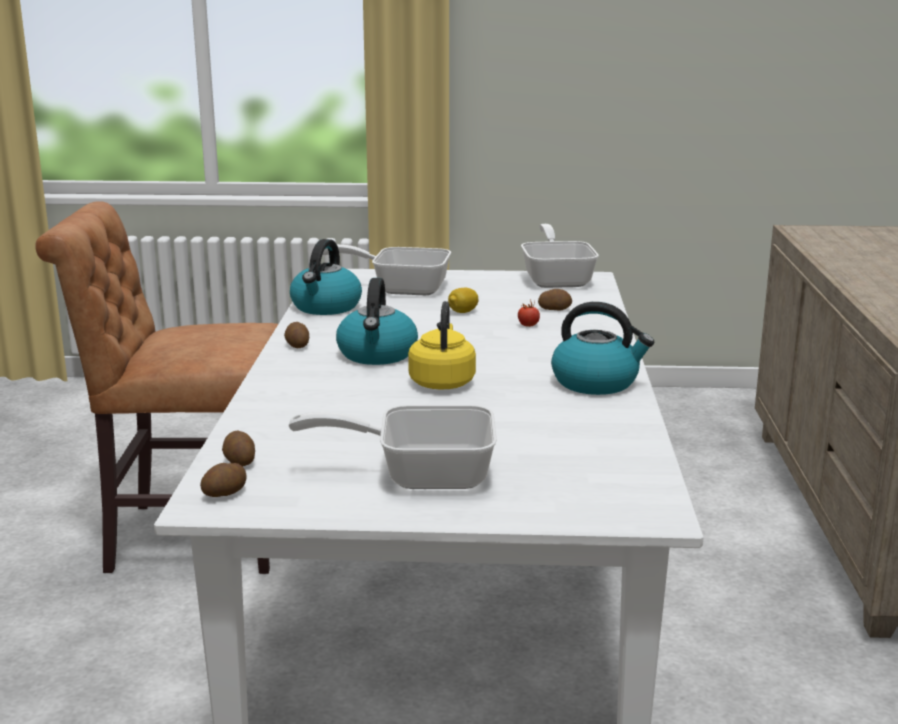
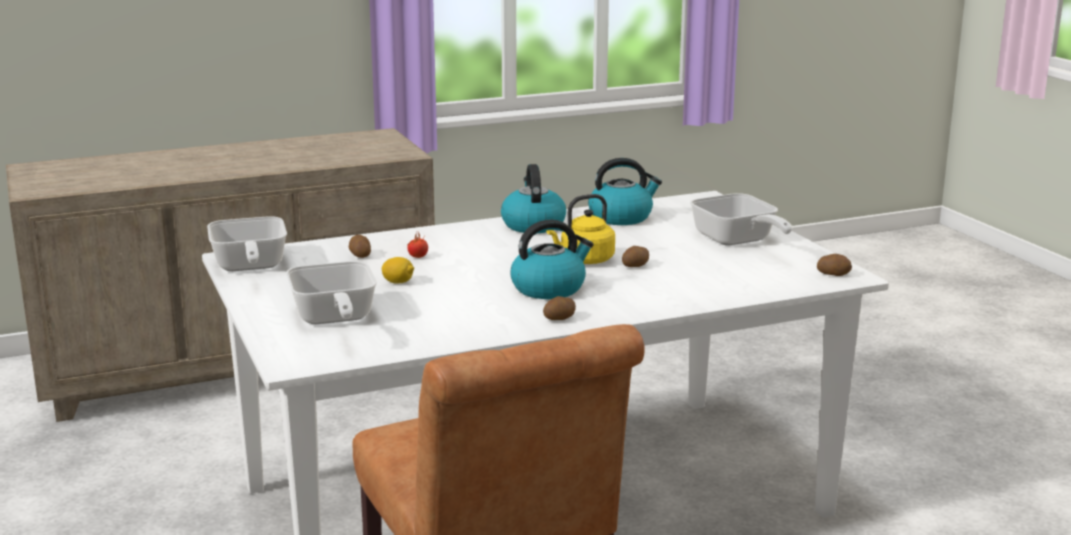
camera: 115 degrees left, 0 degrees up
potato [222,431,255,466] -> potato moved to [622,246,649,267]
kettle [290,239,362,315] -> kettle moved to [588,158,662,225]
frying pan [521,224,599,288] -> frying pan turned 75 degrees counterclockwise [207,216,287,271]

